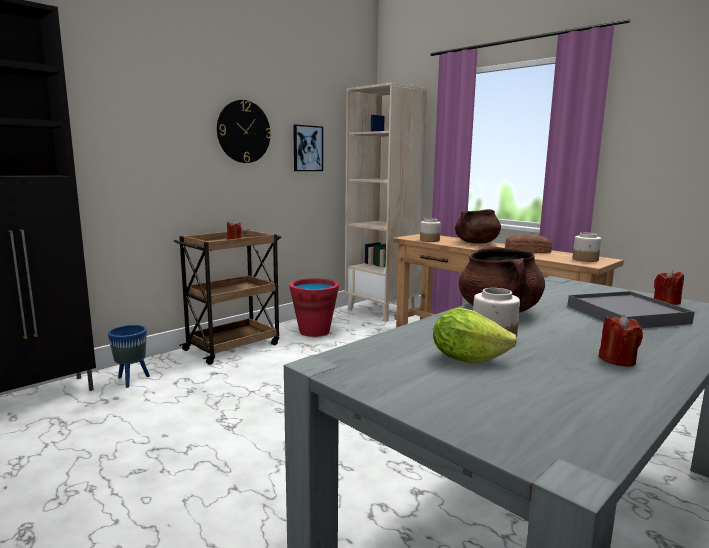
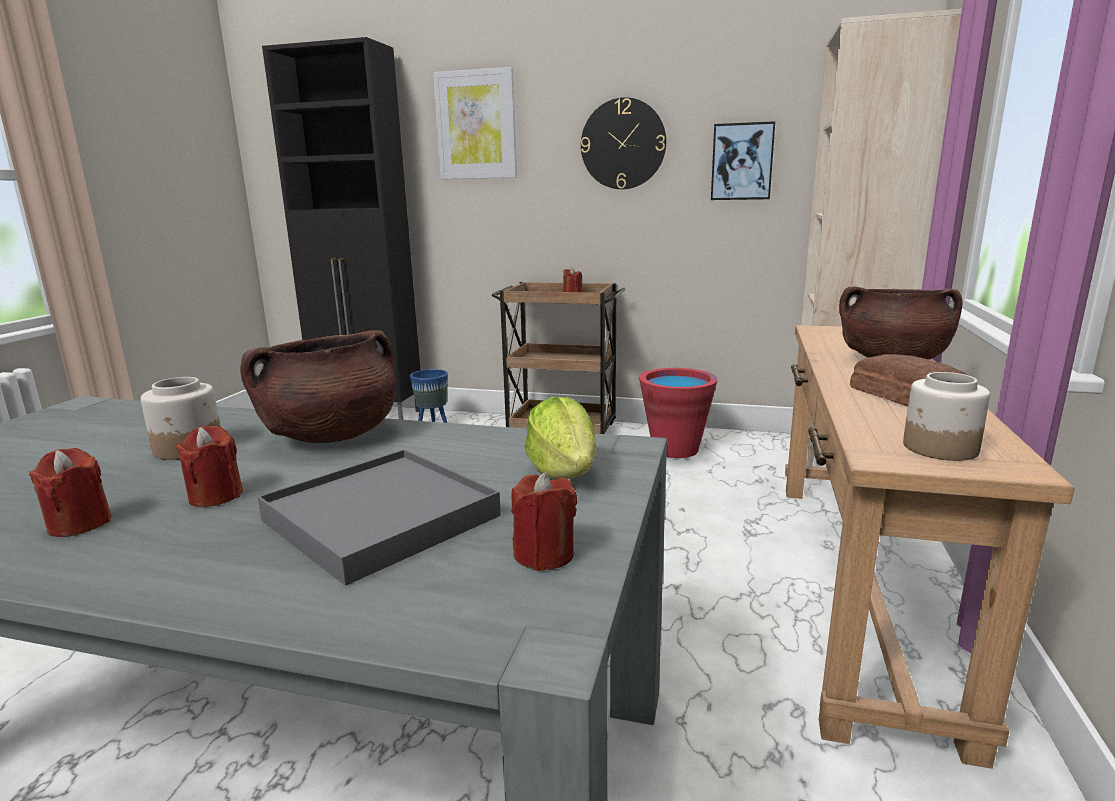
camera: 60 degrees right, 5 degrees up
jar [420,218,441,242] -> none
lettuce [433,308,517,363] -> lettuce moved to [525,397,597,479]
none -> red candle [176,426,243,507]
none -> picture [433,67,517,179]

